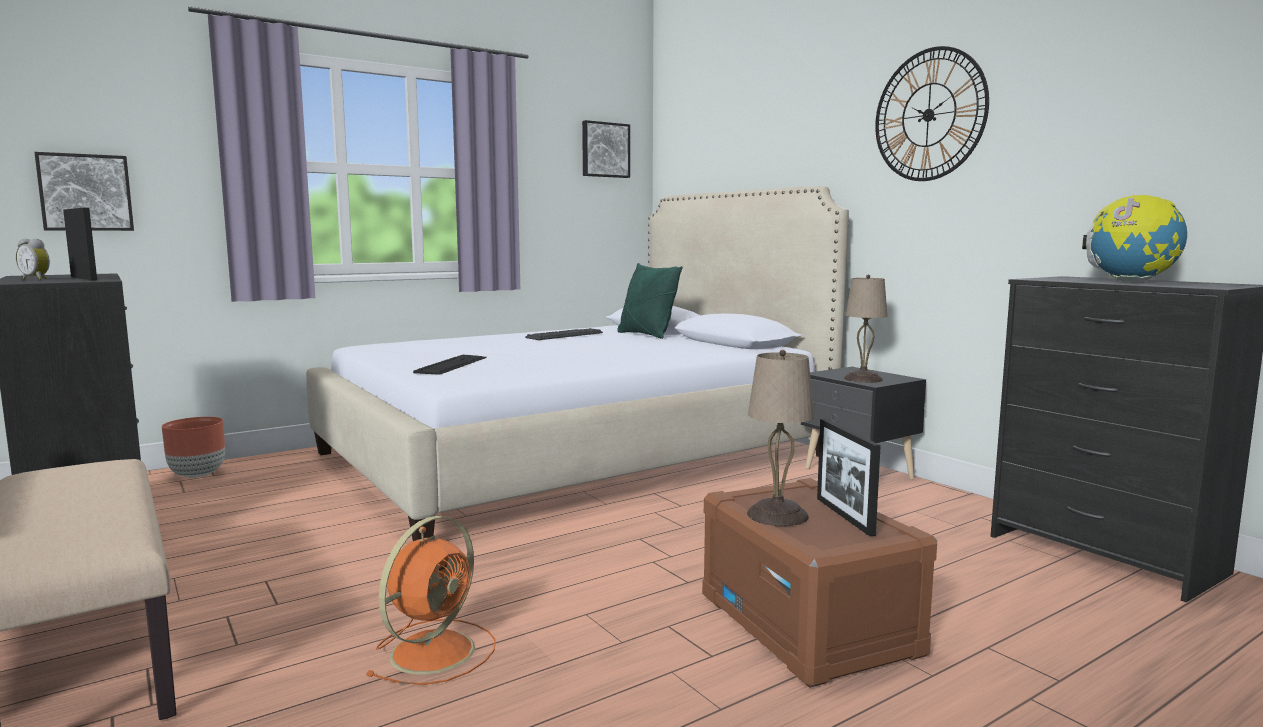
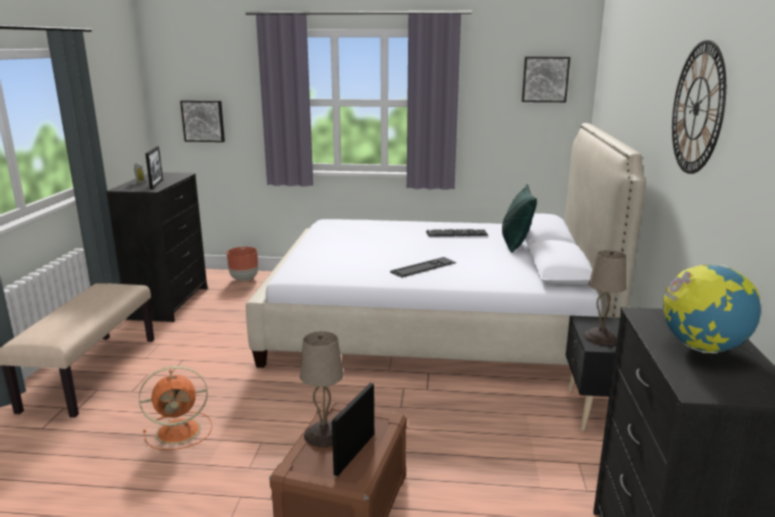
camera: 40 degrees right, 10 degrees up
keyboard [413,355,487,375] -> keyboard moved to [390,257,456,278]

